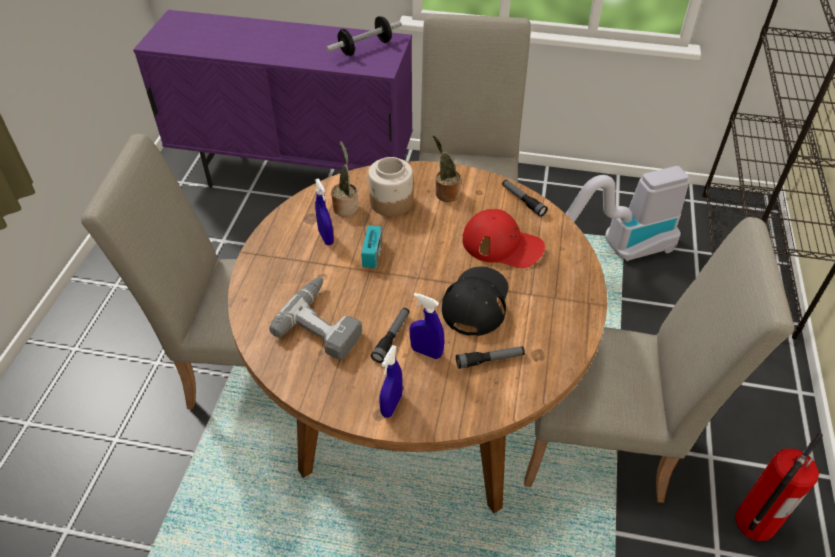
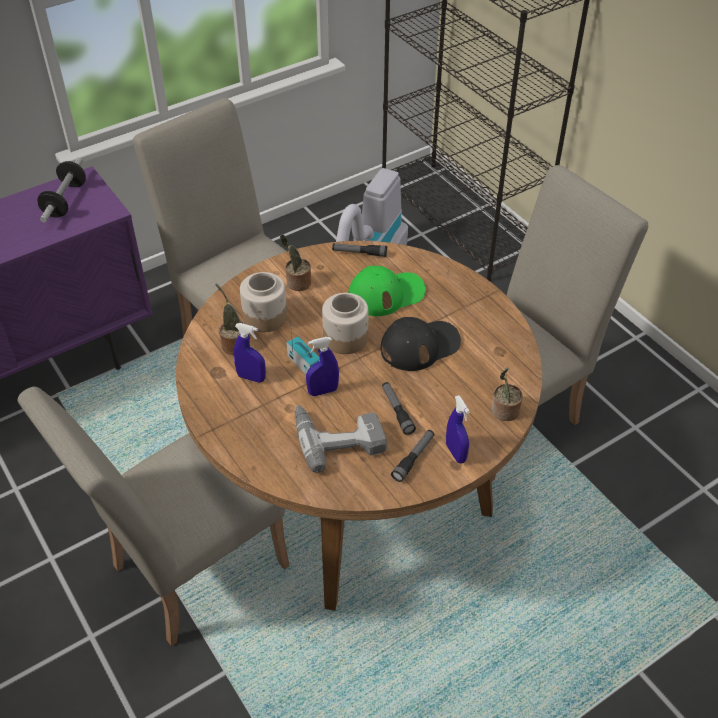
camera: 45 degrees left, 0 degrees up
blue spray bottle [409,293,445,359] -> blue spray bottle moved to [306,337,339,396]
black cap [442,267,508,336] -> black cap turned 90 degrees clockwise [380,317,461,371]
flashlight [456,346,525,369] -> flashlight moved to [391,430,435,482]
red cap [462,209,545,268] -> green cap [348,266,425,316]
fire extinguisher [735,433,823,541] -> none
none -> jar [322,293,368,354]
none -> potted plant [491,368,523,421]

